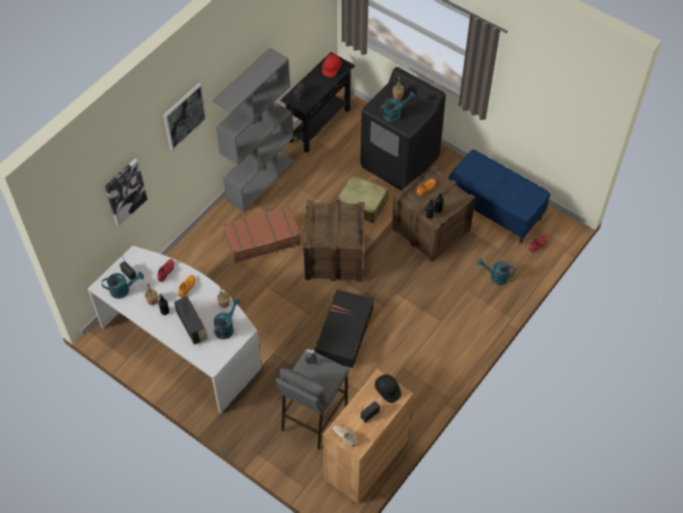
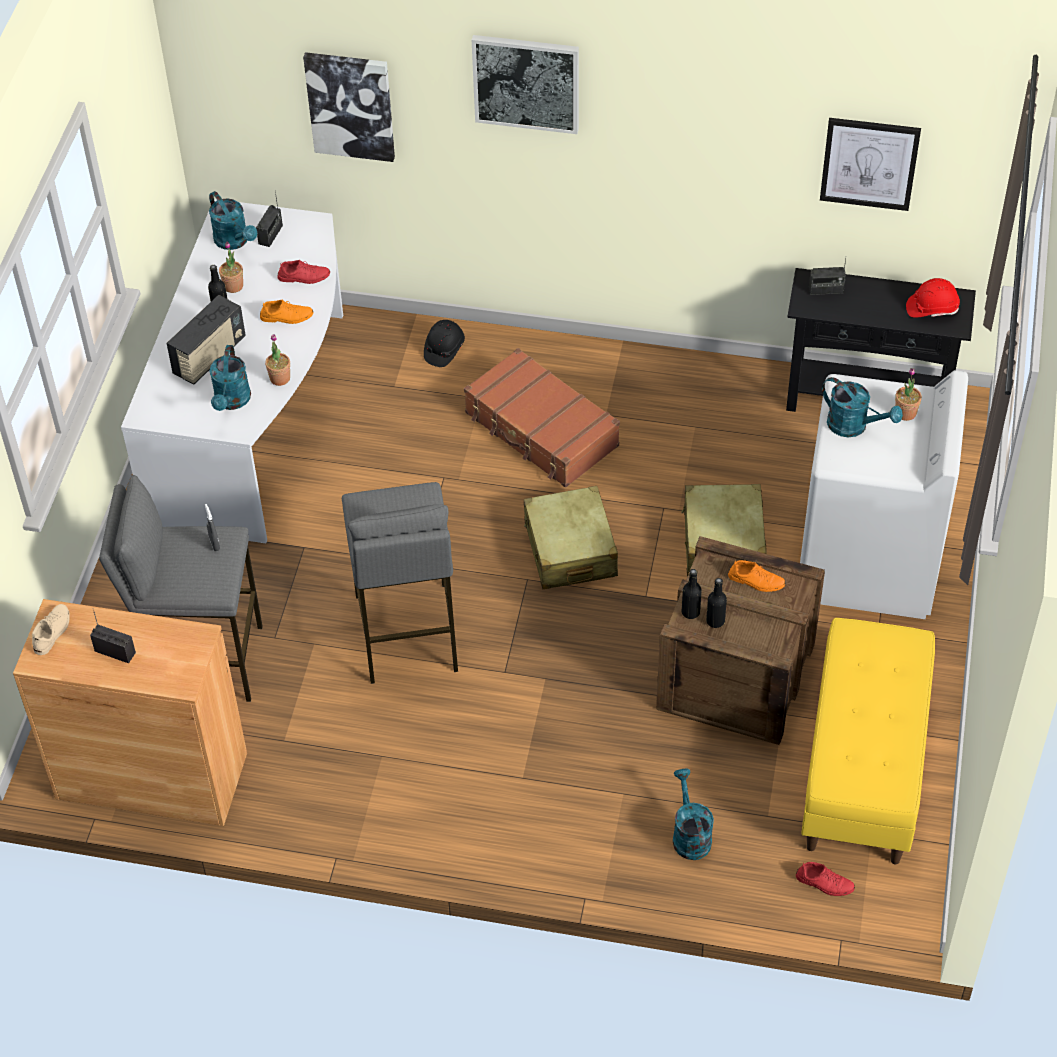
camera: 65 degrees right, 5 degrees down
grey bookcase [212,48,294,212] -> none
turquoise watering can [214,298,240,339] -> turquoise watering can turned 90 degrees clockwise [209,345,251,411]
crate [303,200,364,282] -> beige suitcase [524,486,618,589]
black suitcase [314,289,374,368] -> grey stool [342,482,458,684]
black washing machine [361,67,446,190] -> white washing machine [800,370,968,619]
black hard hat [375,374,401,403] -> black hard hat moved to [424,320,465,367]
blue bench [448,149,550,243] -> yellow bench [801,618,935,864]
none -> picture [820,118,921,211]

